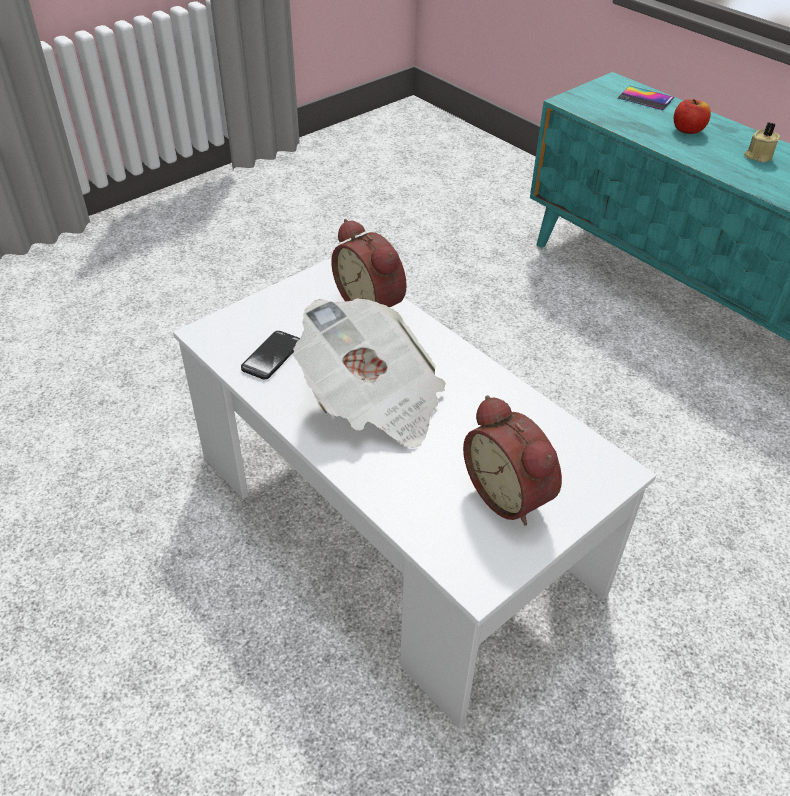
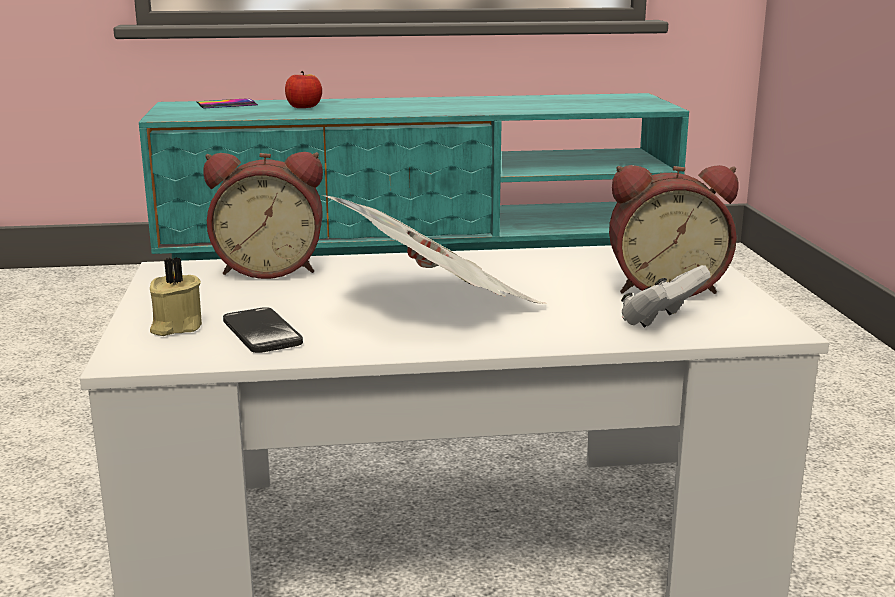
camera: 55 degrees left, 25 degrees down
beige candle [744,122,780,163] -> beige candle moved to [150,257,202,336]
none -> white game controller [621,265,711,327]

